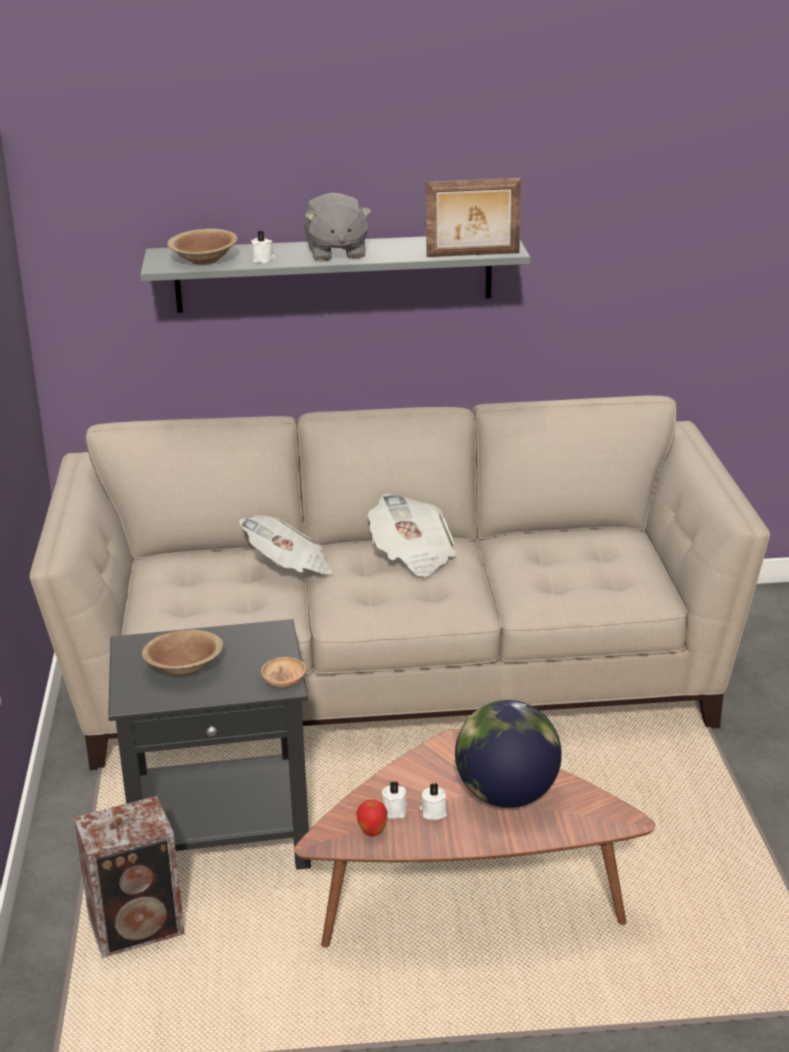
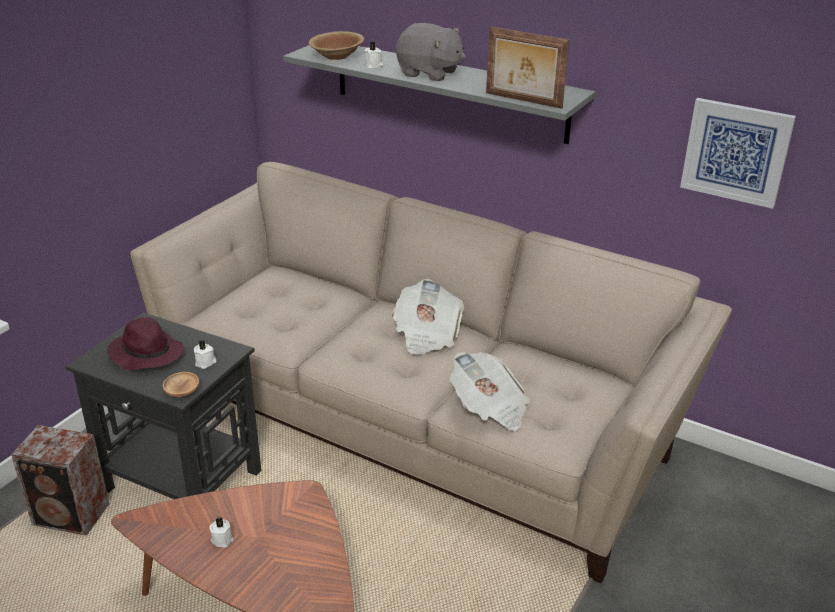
camera: 35 degrees right, 5 degrees up
brown bowl [142,630,223,676] -> purple hat [107,317,184,370]
newspaper [239,515,332,575] -> newspaper moved to [450,352,530,431]
grey plush toy [304,193,372,262] -> grey plush toy turned 90 degrees counterclockwise [396,23,466,81]
apple [357,799,387,836] -> none
white candle [382,781,407,819] -> white candle moved to [194,340,217,369]
globe [455,700,562,808] -> none
none -> picture [680,98,796,209]

